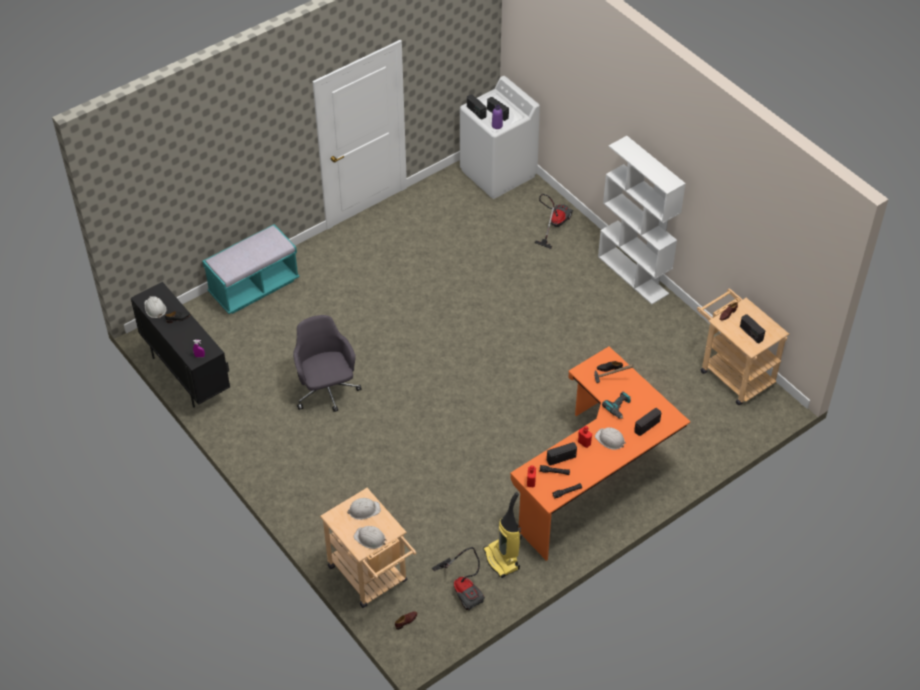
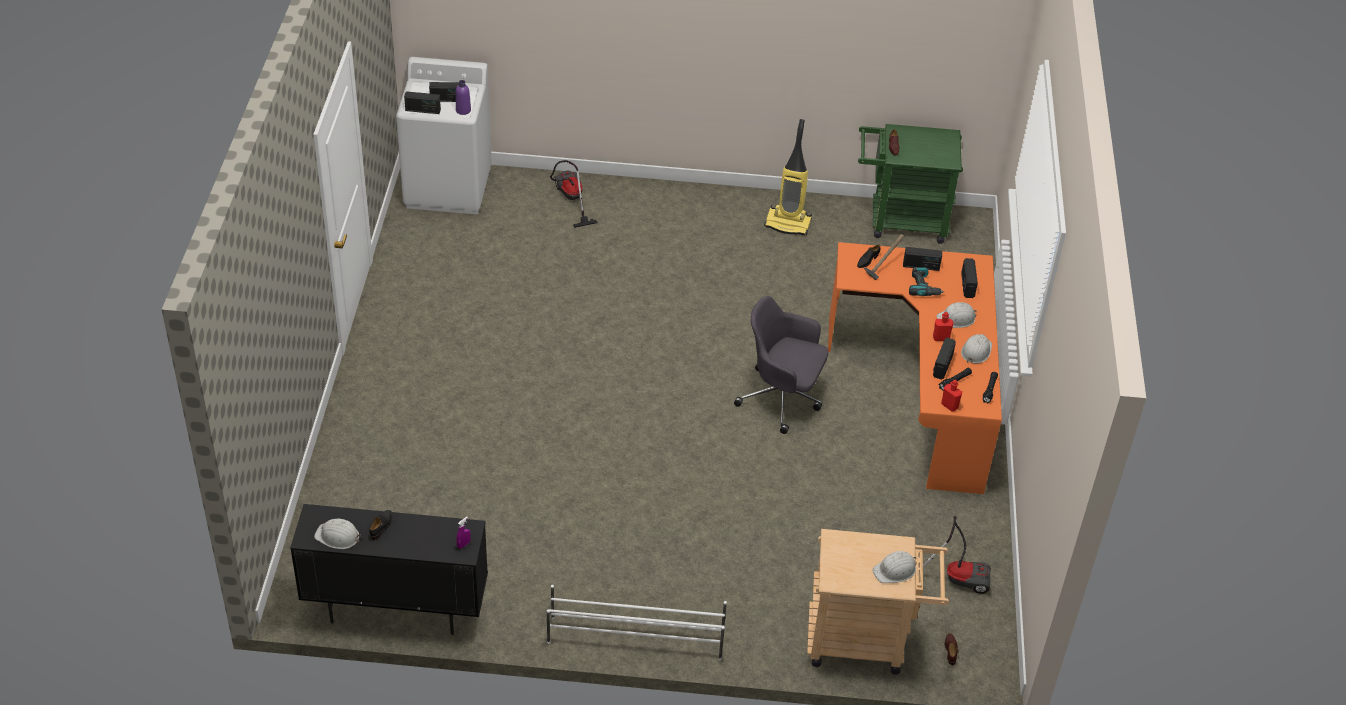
camera: 50 degrees left, 5 degrees down
turquoise bench [202,224,300,314] -> none
grey office chair [293,315,362,412] -> grey office chair moved to [734,296,828,434]
white hard hat [347,498,381,520] -> white hard hat moved to [961,334,992,364]
vacuum cleaner [483,492,522,578] -> vacuum cleaner moved to [764,119,812,235]
white bookcase [598,136,686,304] -> none
beige cart [697,288,789,405] -> green cart [858,124,963,244]
radio [740,314,765,344] -> radio moved to [903,247,942,271]
none -> white shoe rack [547,585,727,660]

